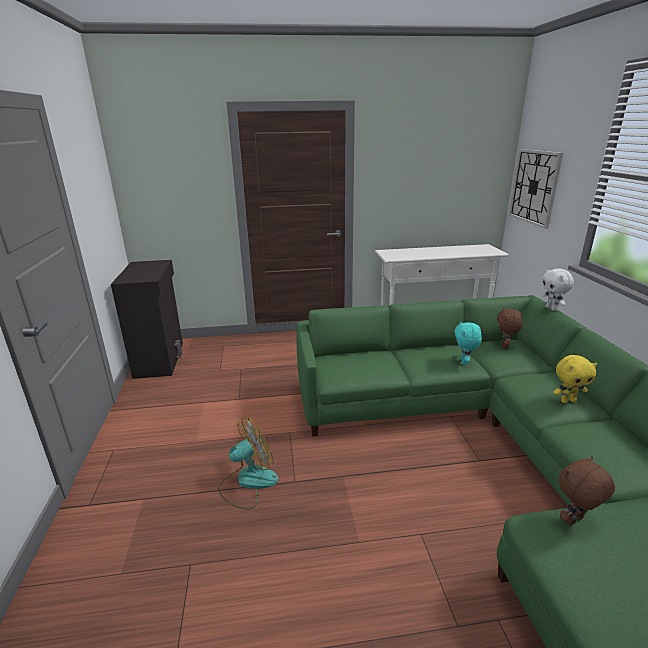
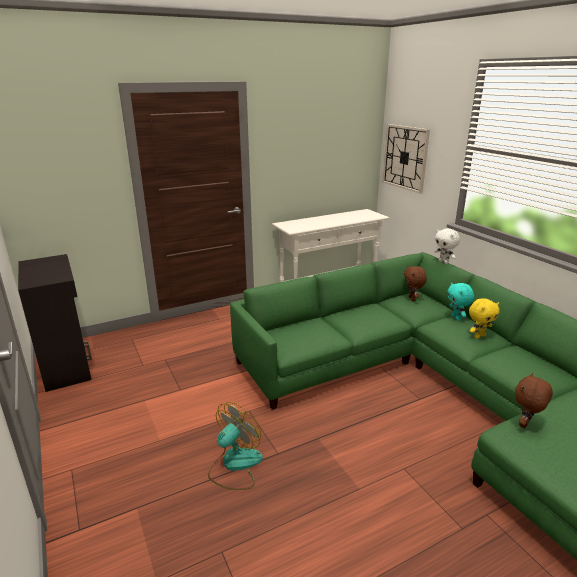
camera: 20 degrees left, 0 degrees up
turquoise plush toy [454,321,482,365] -> turquoise plush toy moved to [447,282,474,321]

